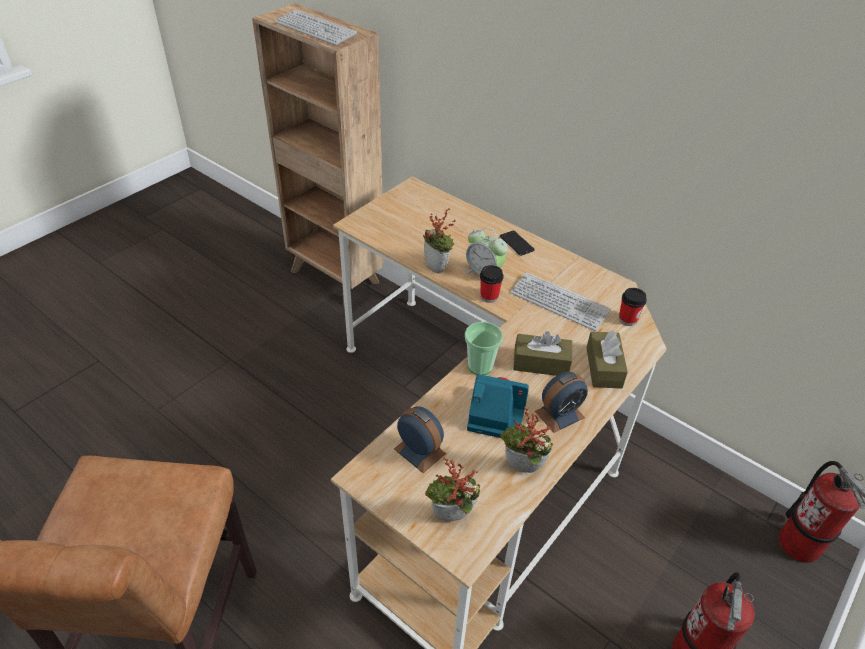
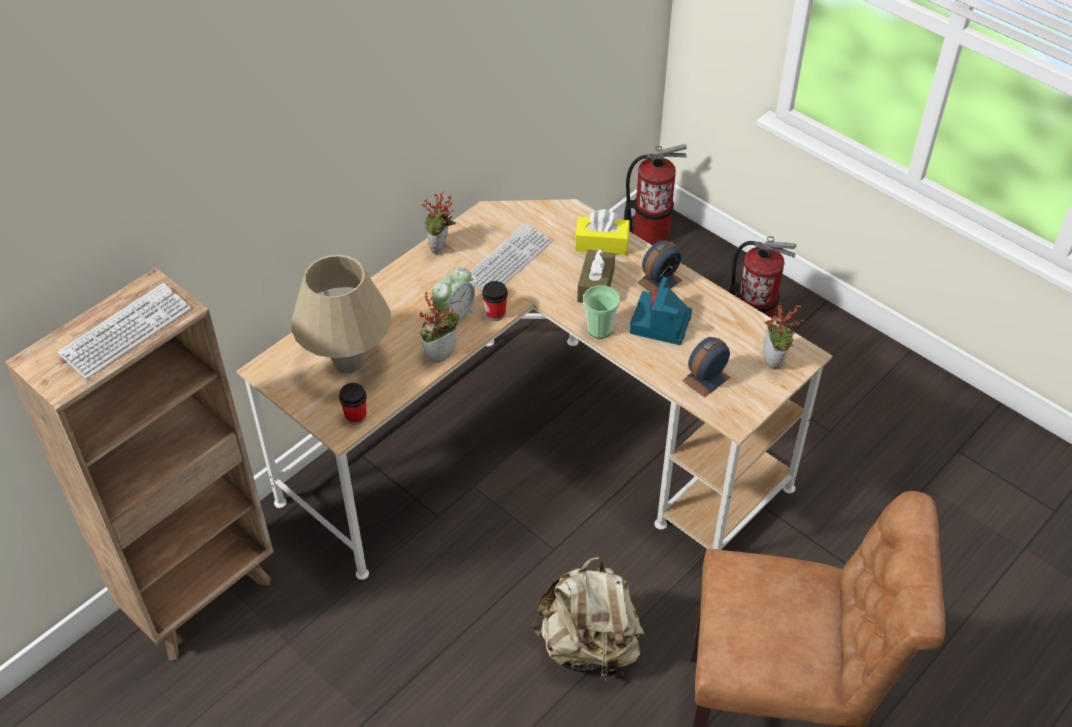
camera: 85 degrees left, 5 degrees up
phone [500,231,535,256] -> none
potted plant [500,407,554,473] -> potted plant moved to [421,191,456,254]
alarm clock [535,372,588,433] -> alarm clock turned 75 degrees clockwise [637,240,682,293]
brown tissue box [586,330,628,389] -> yellow tissue box [575,209,630,255]
cup [619,288,647,326] -> cup moved to [339,383,367,425]
none -> beige table lamp [291,255,391,374]
none -> beige backpack [532,556,644,680]

